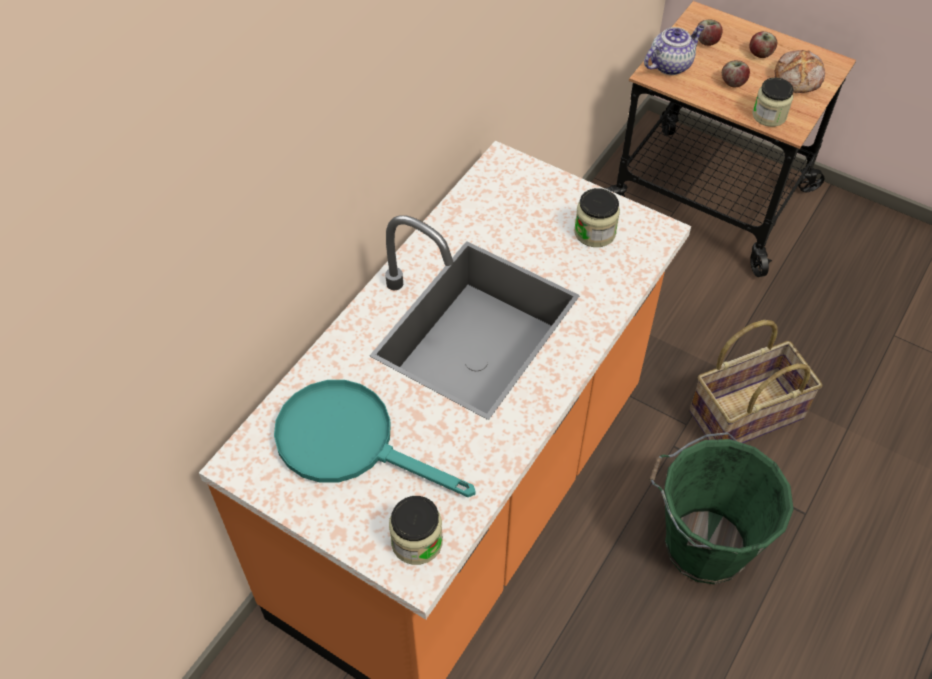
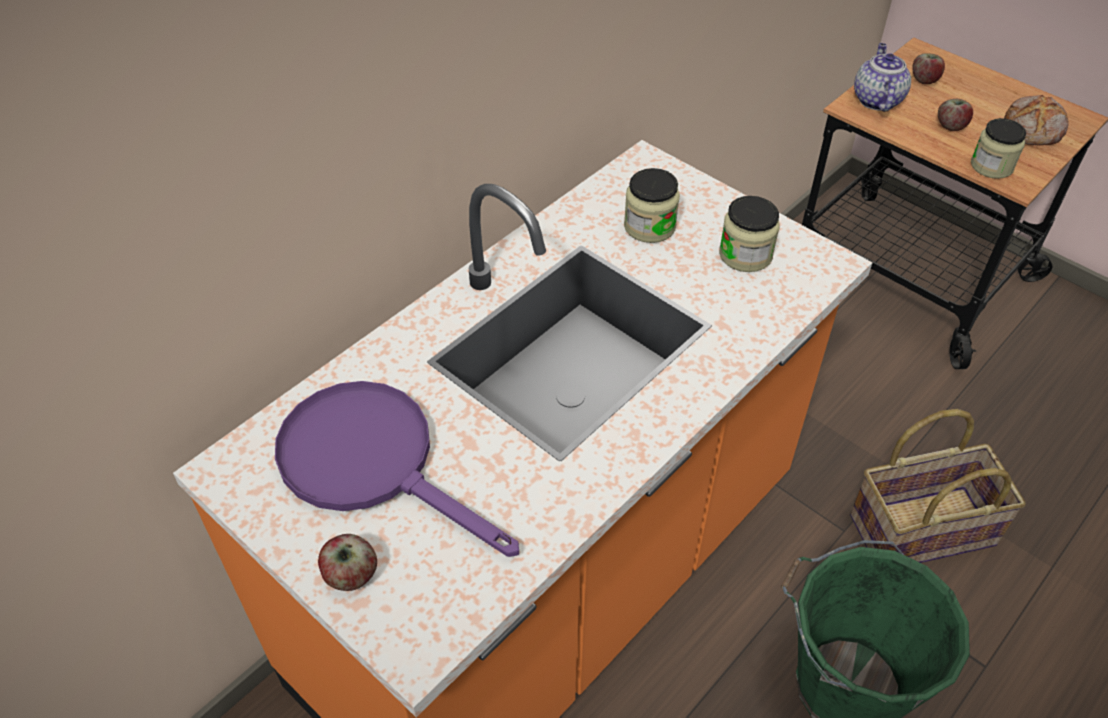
camera: 10 degrees right, 5 degrees down
turquoise frying pan [274,380,476,497] -> purple frying pan [275,381,519,557]
jar [389,496,443,565] -> jar moved to [624,168,680,243]
teapot [644,25,704,75] -> teapot turned 60 degrees counterclockwise [854,43,911,112]
apple [750,31,777,58] -> apple moved to [318,534,377,591]

